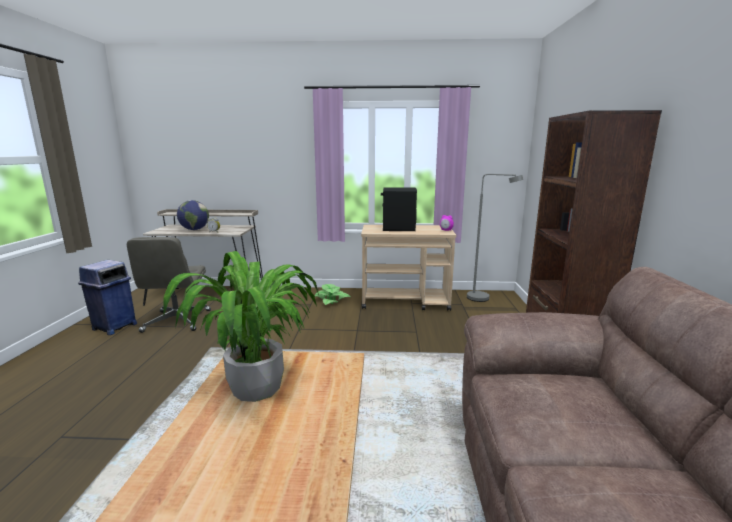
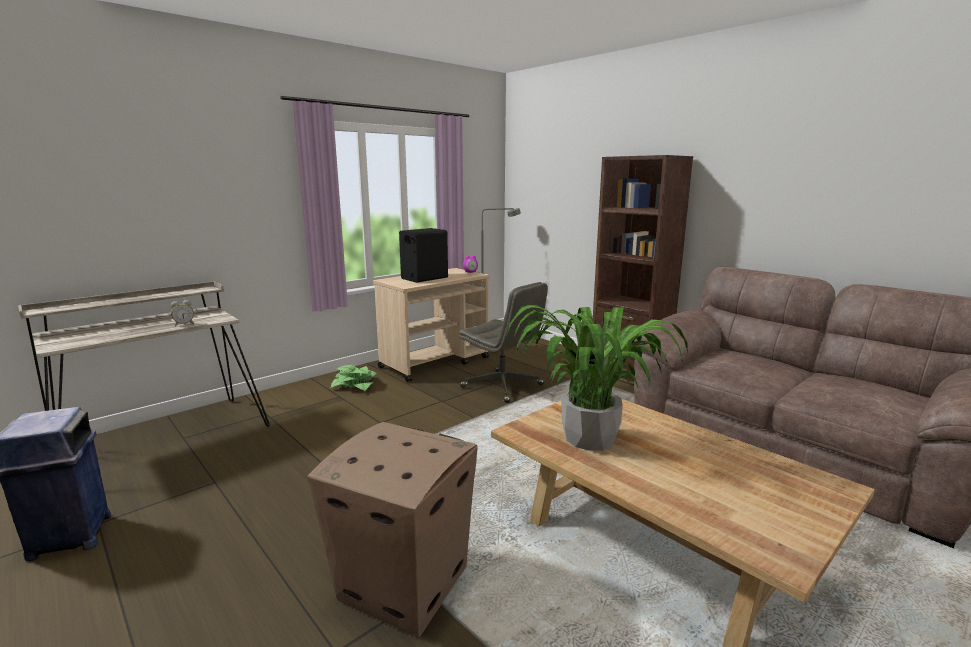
camera: 45 degrees left, 0 degrees up
grey office chair [127,237,211,333] -> grey office chair moved to [459,282,548,403]
globe [177,200,209,230] -> none
none -> cardboard box [307,422,478,637]

